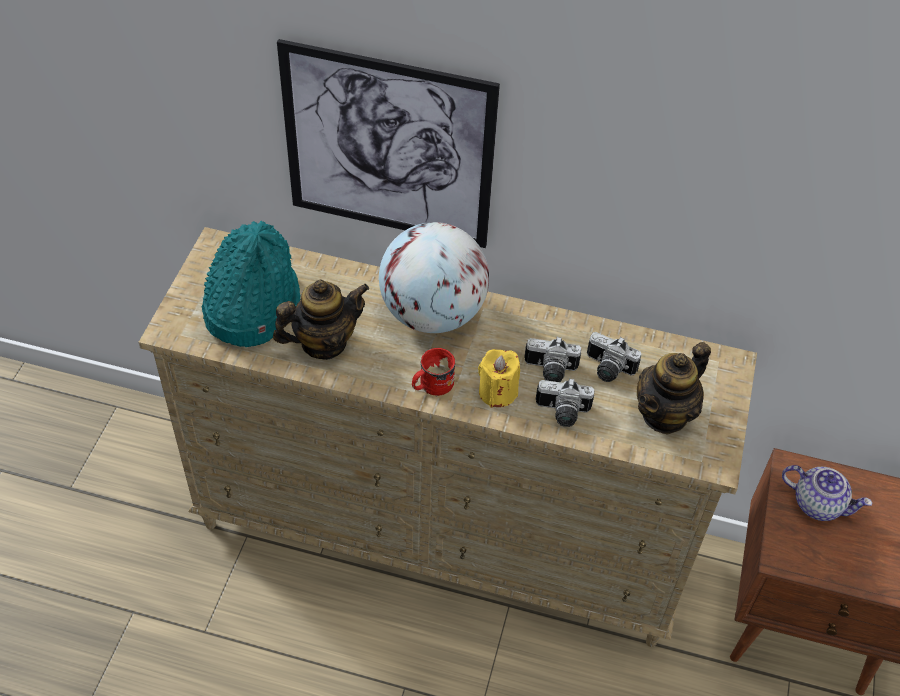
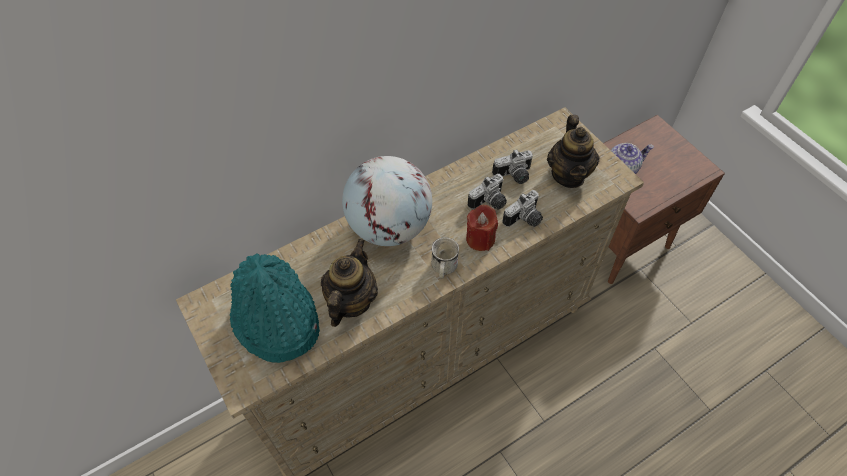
camera: 45 degrees left, 5 degrees up
picture [277,39,500,248] -> none
red mug [412,348,455,397] -> white mug [431,237,459,278]
yellow candle [478,349,520,408] -> red candle [466,205,498,251]

